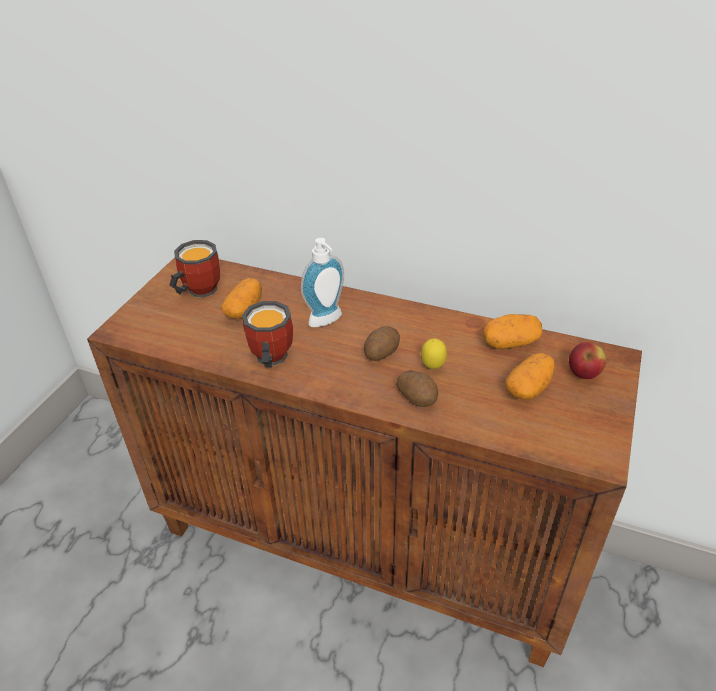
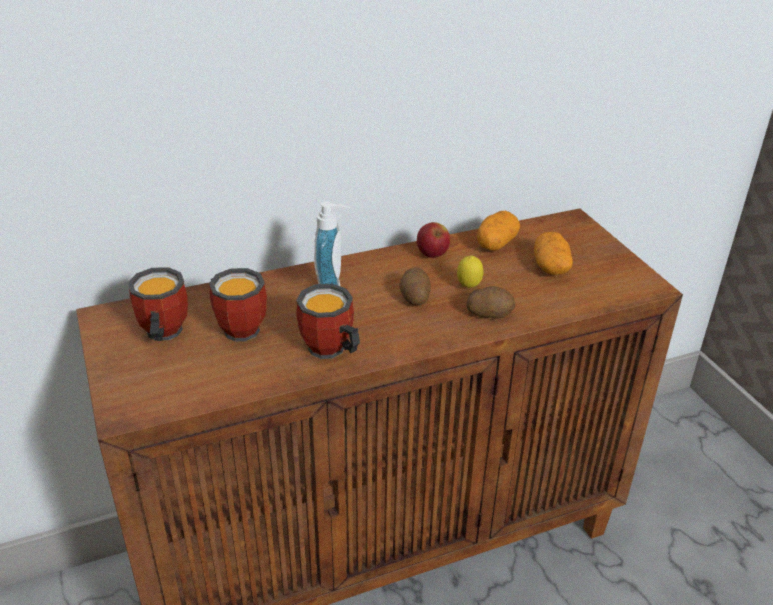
camera: 45 degrees left, 5 degrees down
potato [221,278,262,319] -> mug [209,268,267,342]
apple [569,342,606,379] -> apple moved to [417,222,450,258]

